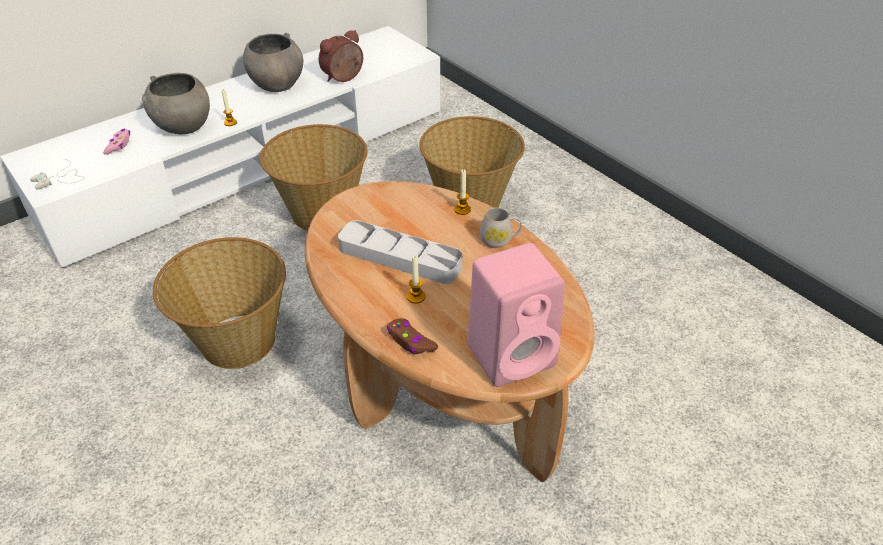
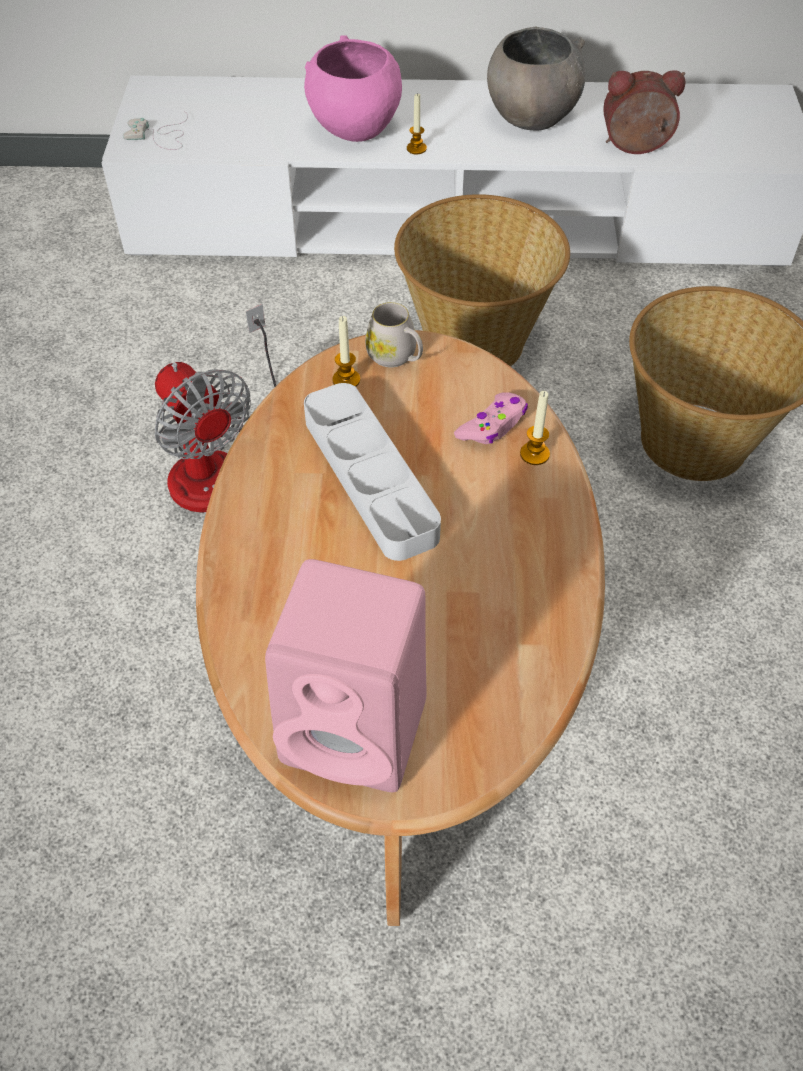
camera: 40 degrees right, 10 degrees up
pink game controller [103,129,130,155] -> pink game controller moved to [454,392,528,444]
grey bowl [142,73,210,134] -> pink bowl [304,35,402,142]
basket [153,237,286,369] -> fan [154,304,277,513]
brown game controller [387,318,438,354] -> none
candle [407,255,425,303] -> candle moved to [332,316,360,387]
white mug [480,207,522,248] -> white mug moved to [365,302,423,367]

